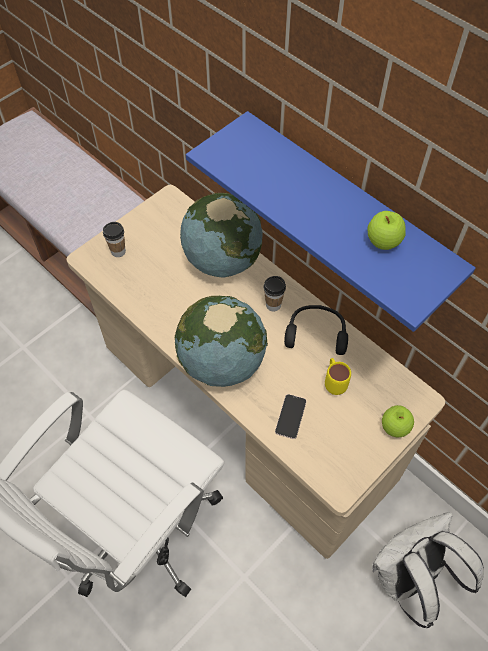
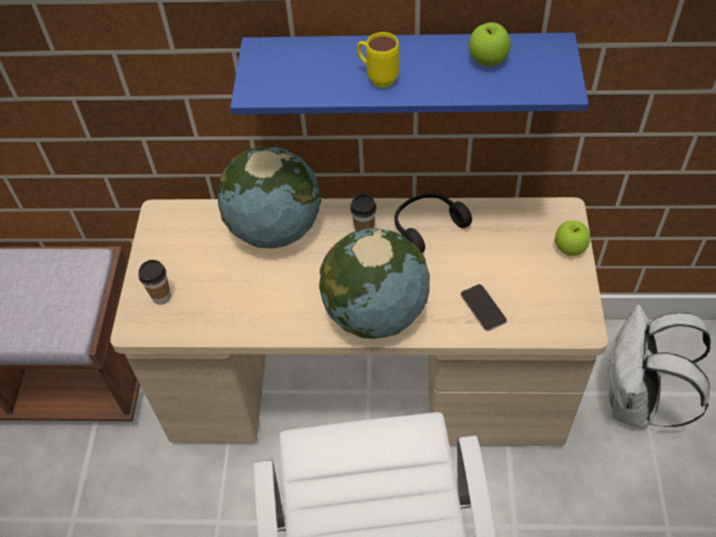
camera: 40 degrees left, 5 degrees down
yellow mug [325,358,351,395] -> yellow mug moved to [357,32,399,88]

